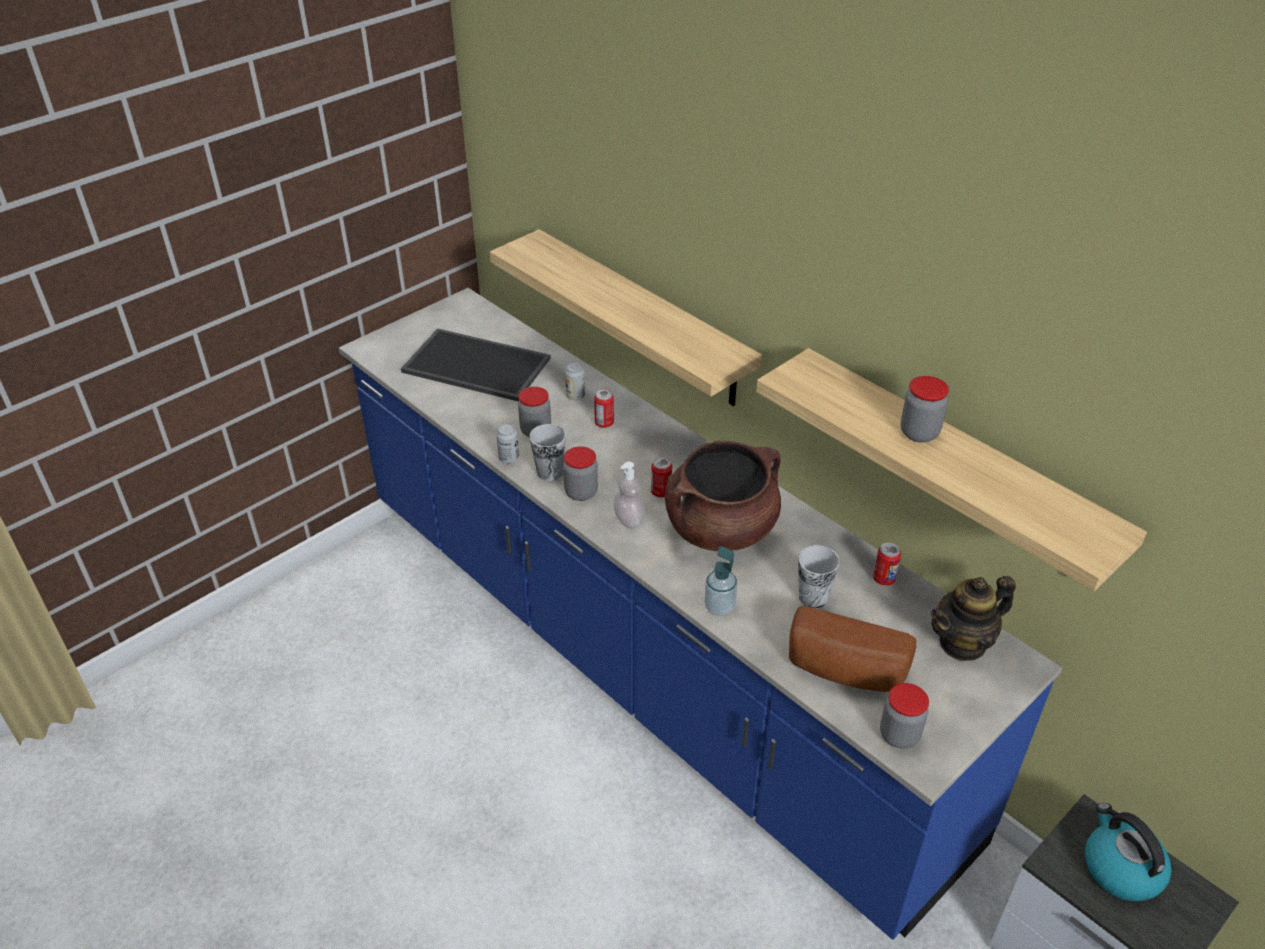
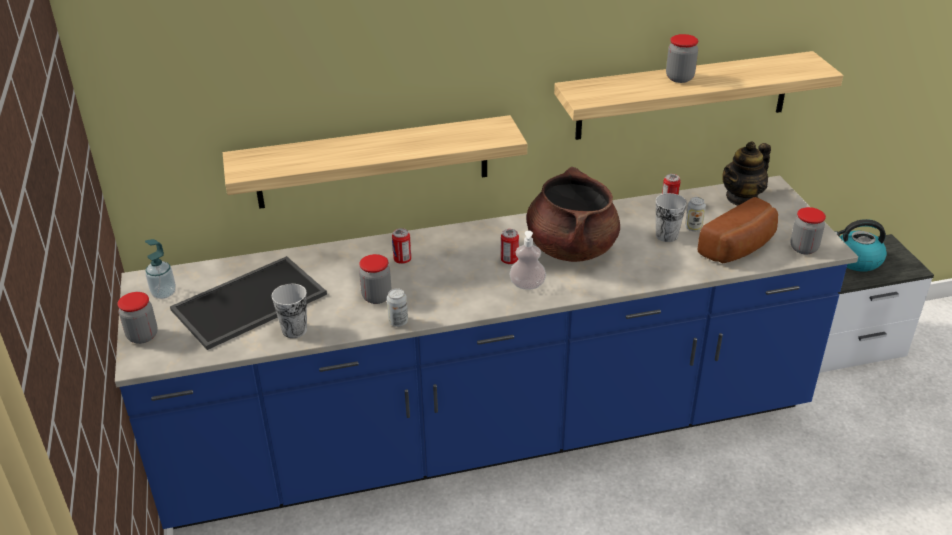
camera: 60 degrees left, 5 degrees down
cup [529,424,566,481] -> cup moved to [272,284,307,338]
jar [563,446,598,501] -> jar moved to [117,292,158,344]
can [565,363,585,400] -> can moved to [685,197,706,231]
soap dispenser [705,546,737,616] -> soap dispenser moved to [145,239,176,299]
teapot [930,576,1016,661] -> teapot turned 45 degrees clockwise [722,141,771,206]

